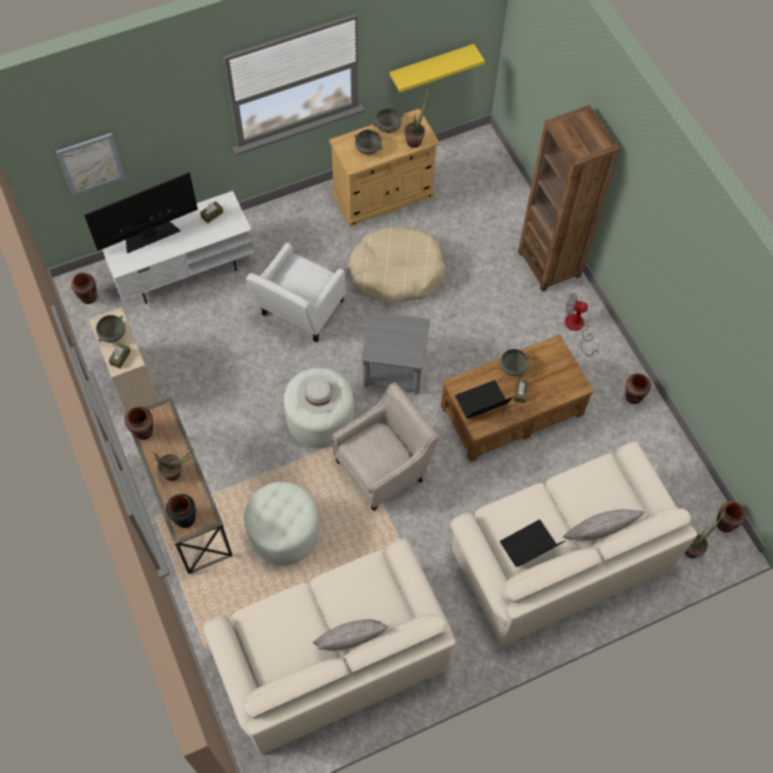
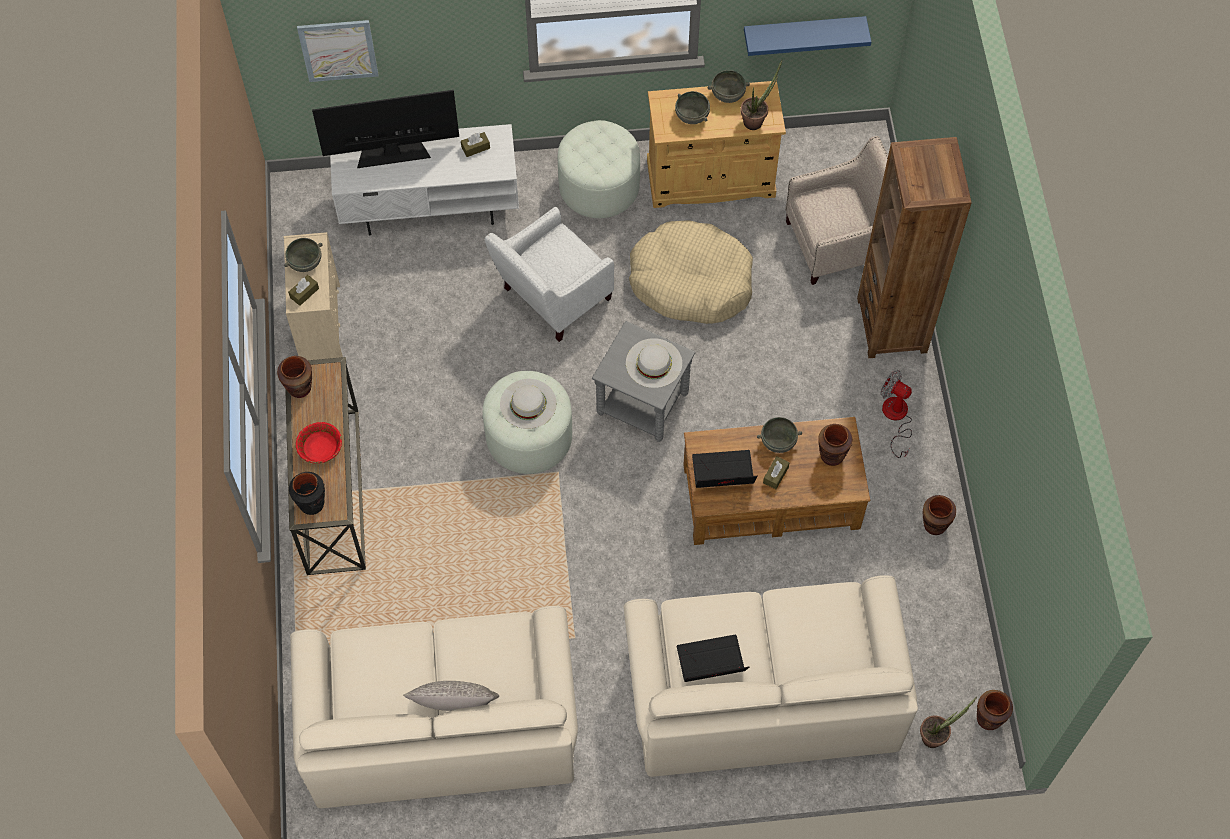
camera: 20 degrees right, 0 degrees up
brown vase [71,273,97,304] -> brown vase moved to [818,424,852,466]
potted plant [153,448,193,481] -> red bowl [296,422,342,464]
white ottoman [244,482,319,565] -> white ottoman moved to [558,120,640,218]
beige armchair [332,382,439,511] -> beige armchair moved to [785,136,888,285]
yellow shelf [390,44,485,92] -> blue shelf [744,16,871,56]
grey pillow [563,509,645,540] -> none
none -> white hat [626,338,682,388]

